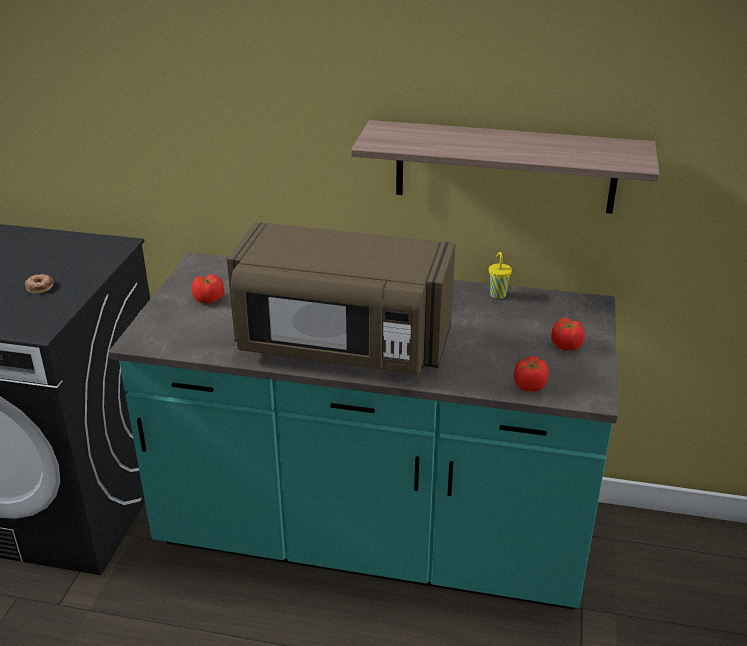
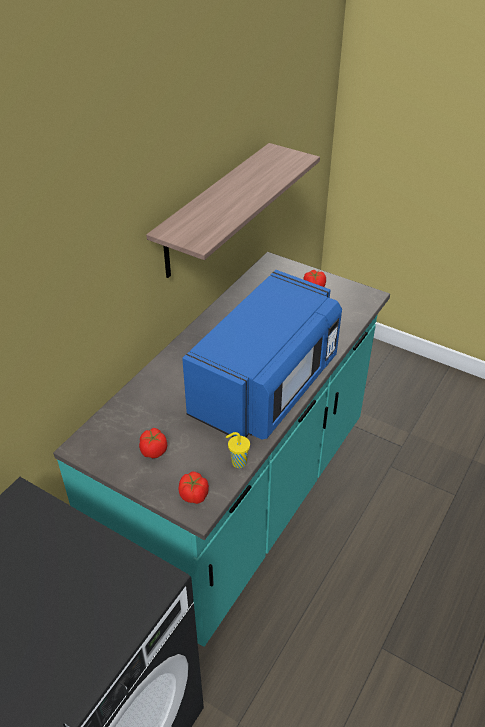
camera: 70 degrees left, 10 degrees up
donut [25,274,54,294] -> none
brown microwave [227,222,455,374] -> blue microwave [182,270,342,440]
yellow cup [489,252,512,299] -> yellow cup moved to [226,432,250,468]
tomato [514,356,549,392] -> tomato moved to [179,471,209,504]

